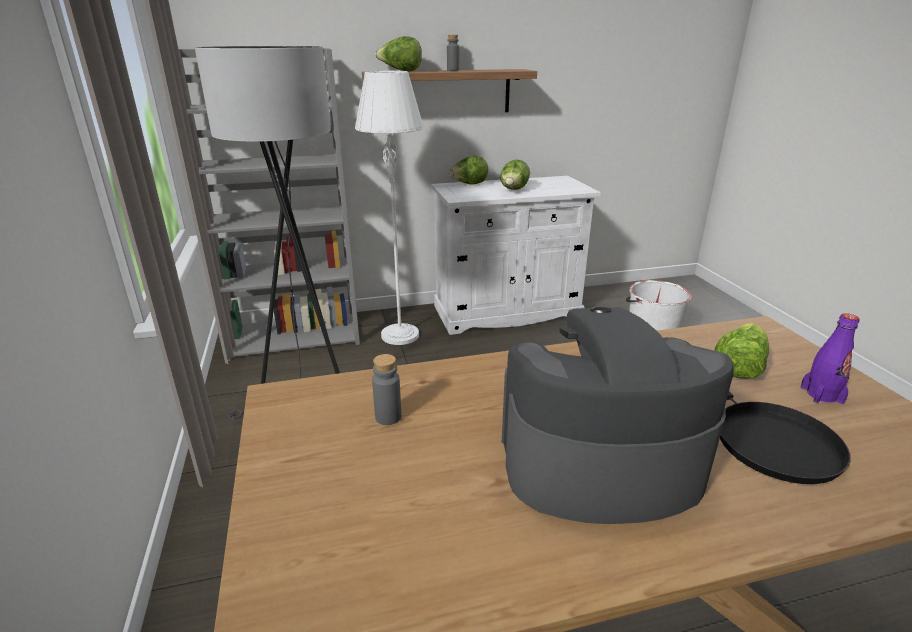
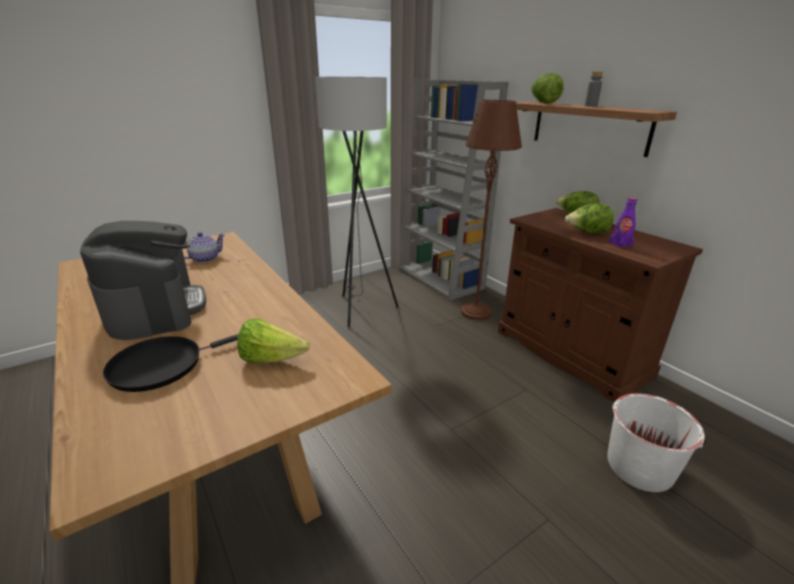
camera: 70 degrees right, 0 degrees up
white floor lamp [355,70,424,345] -> brown floor lamp [461,100,522,320]
grey bottle [372,354,401,425] -> teapot [184,232,225,263]
white cabinet [431,176,601,335] -> brown cabinet [498,208,703,402]
purple bottle [801,313,860,404] -> purple bottle moved to [609,197,637,248]

